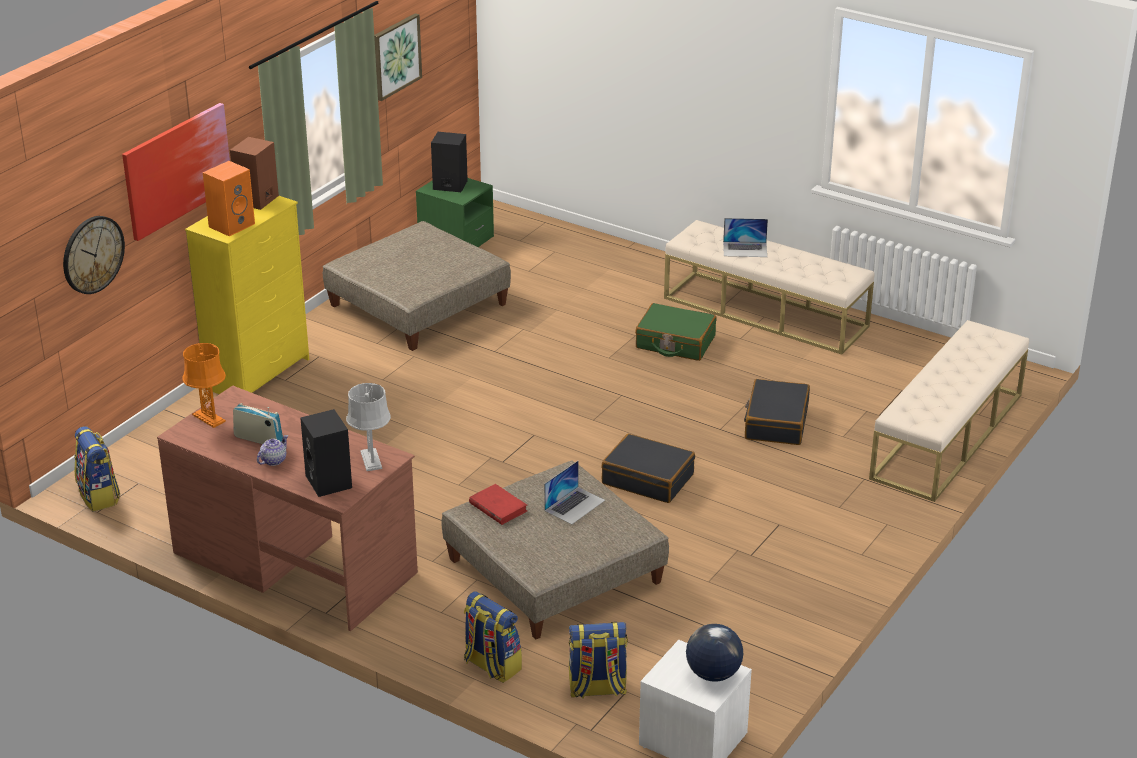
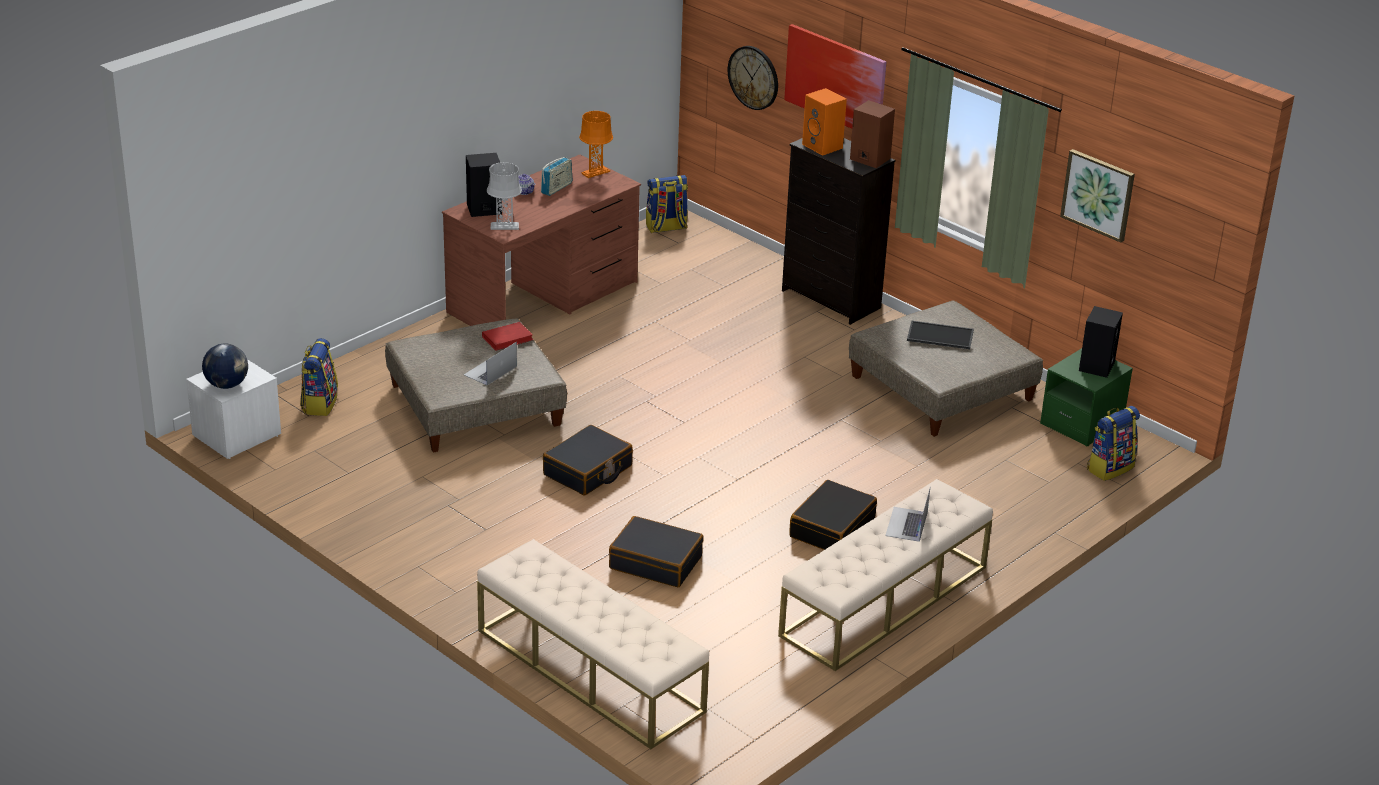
camera: 100 degrees right, 0 degrees up
yellow dresser [185,196,309,394] -> black dresser [782,138,895,325]
backpack [464,591,522,683] -> backpack moved to [1087,406,1140,481]
laptop [544,460,605,525] -> laptop turned 75 degrees clockwise [464,342,517,385]
green suitcase [635,303,716,361] -> black suitcase [789,480,877,550]
none -> tray [907,320,974,349]

